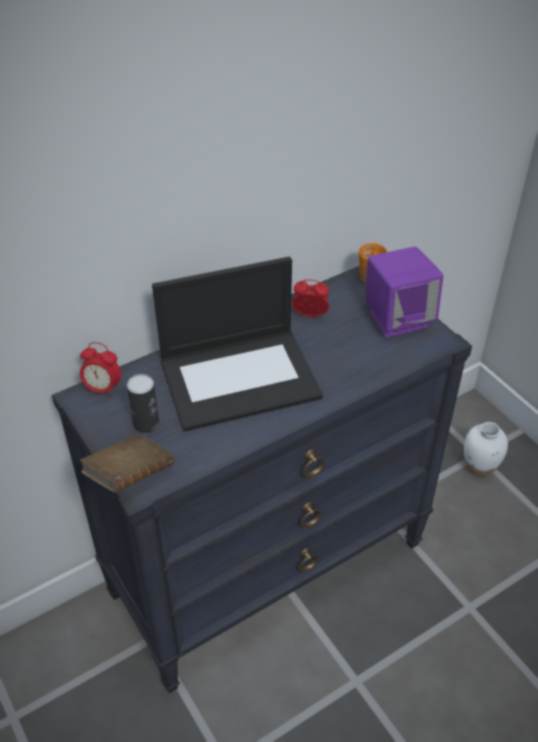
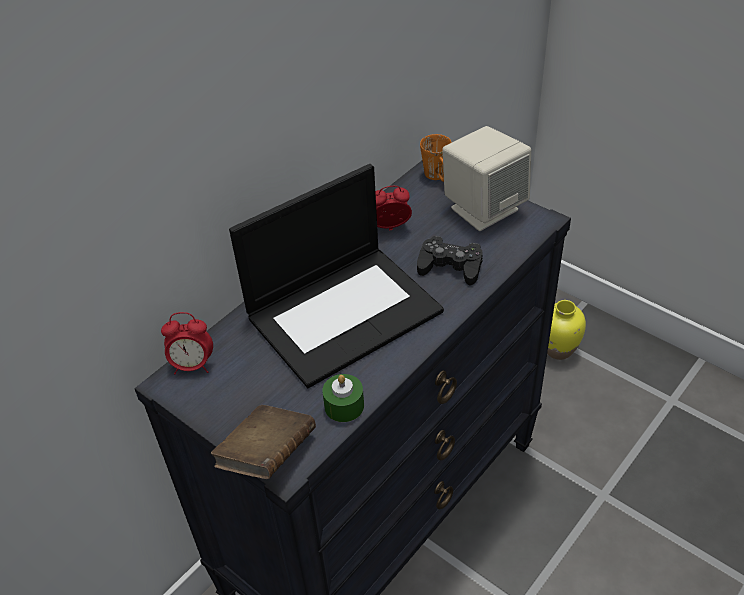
camera: 15 degrees left, 0 degrees up
can [127,374,159,433] -> none
purple speaker [365,246,443,338] -> beige speaker [442,126,531,231]
white vase [464,422,508,477] -> yellow vase [547,300,586,360]
none -> green candle [322,374,364,422]
none -> black game controller [417,236,483,286]

